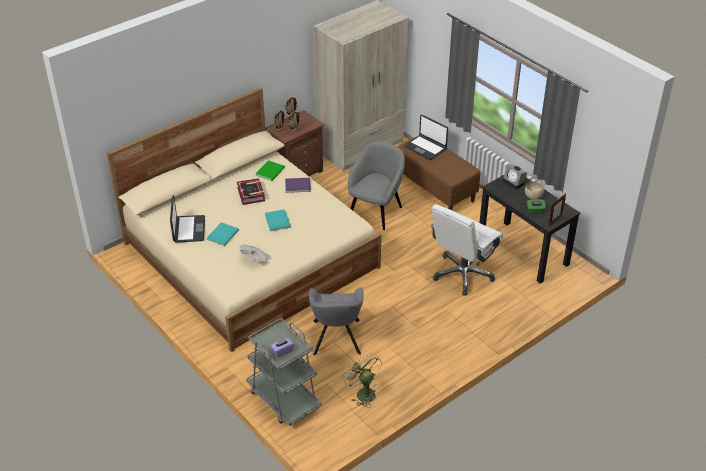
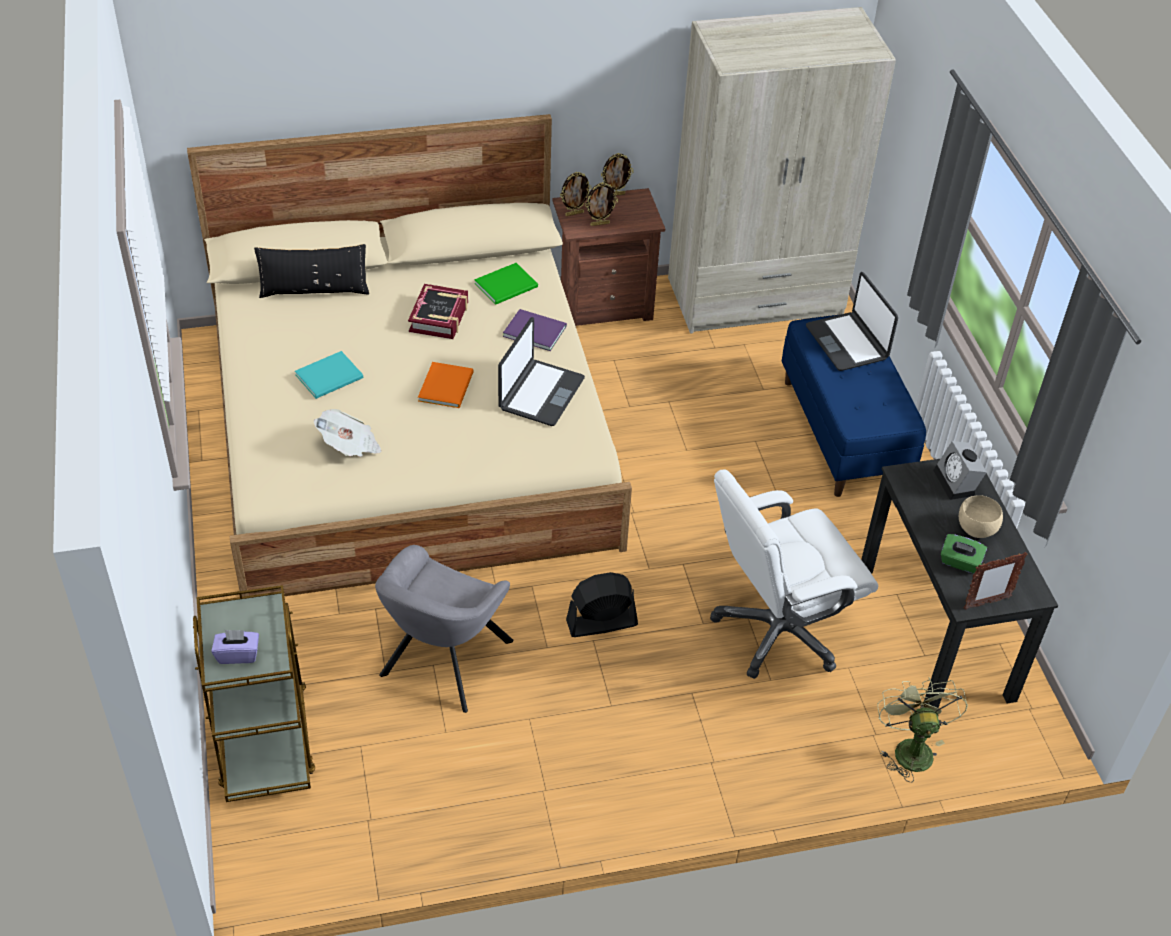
camera: 25 degrees right, 5 degrees up
laptop [170,195,205,242] -> laptop moved to [498,317,585,426]
grey cart [246,318,322,426] -> brown cart [193,585,315,802]
turquoise book [265,210,291,231] -> orange book [418,362,474,408]
green fan [342,353,382,408] -> green fan moved to [877,677,968,782]
grey armchair [348,141,405,230] -> none
brown bench [398,138,480,210] -> blue bench [782,314,926,497]
none -> black pillow [254,244,369,298]
none -> black fan [566,572,638,637]

